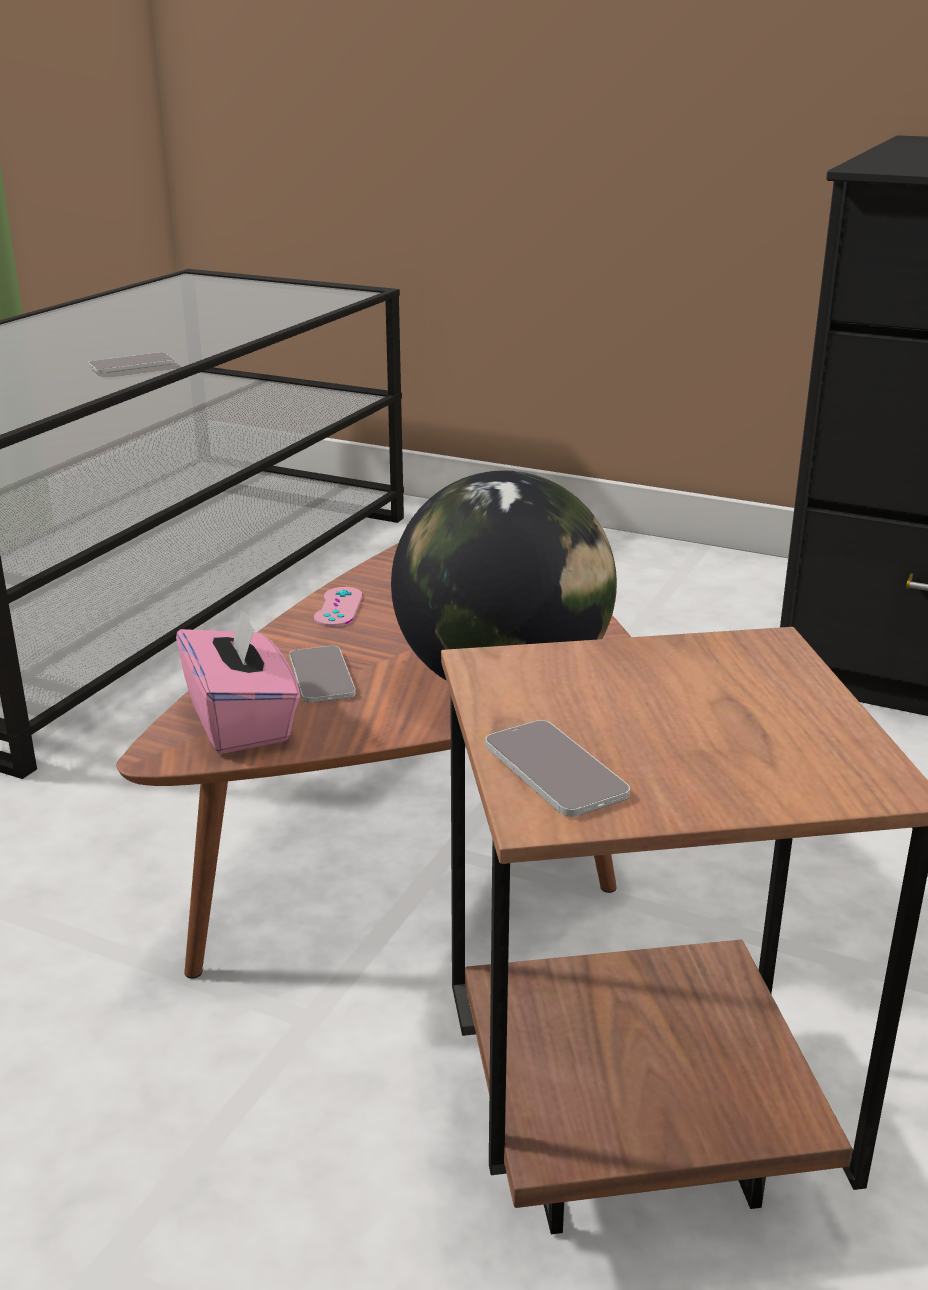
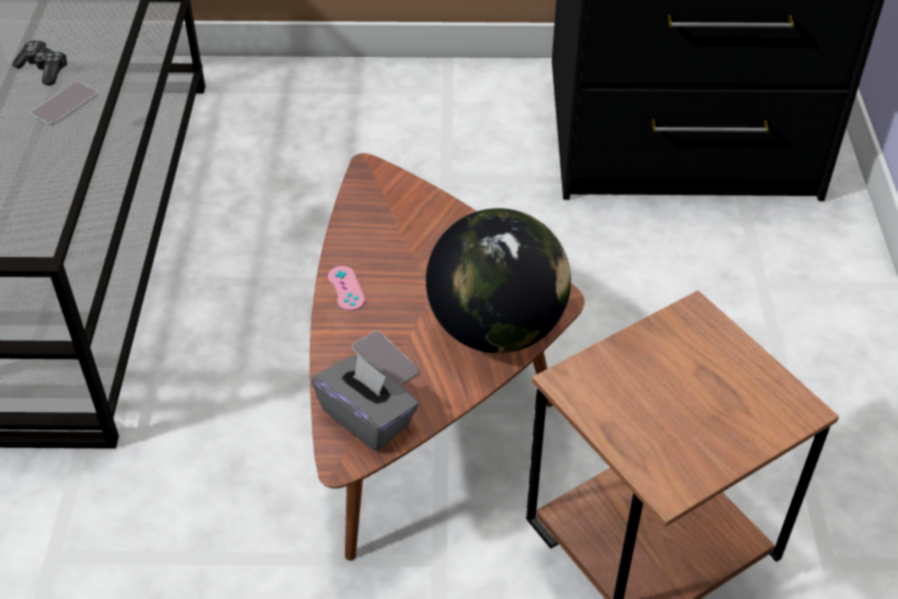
camera: 25 degrees left, 20 degrees up
pink tissue box [176,604,300,754] -> grey tissue box [311,354,419,451]
phone [485,720,630,817] -> none
none -> game controller [12,40,67,86]

